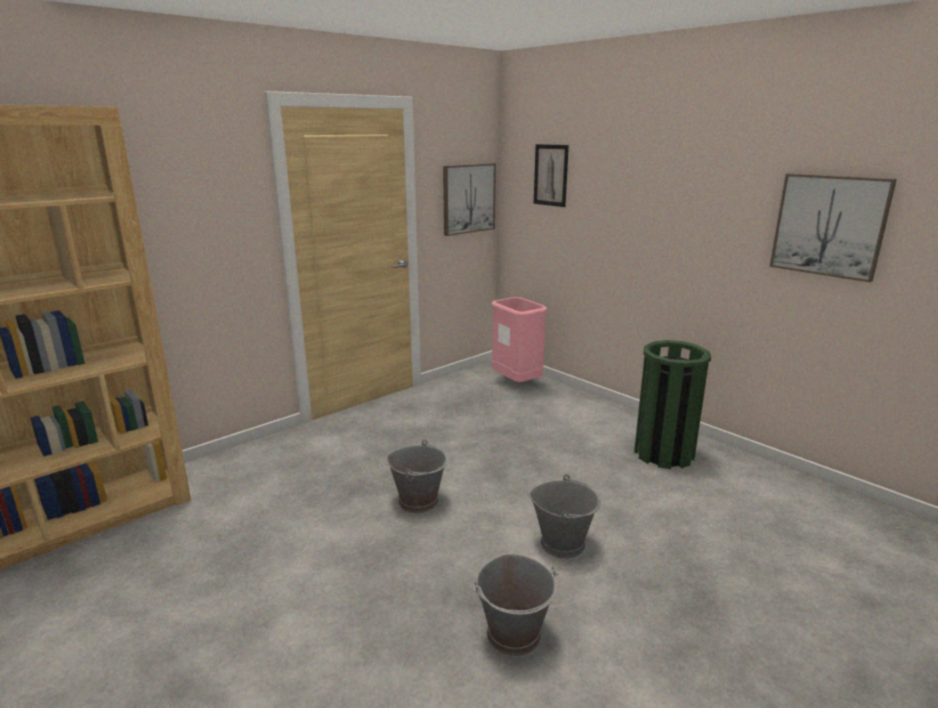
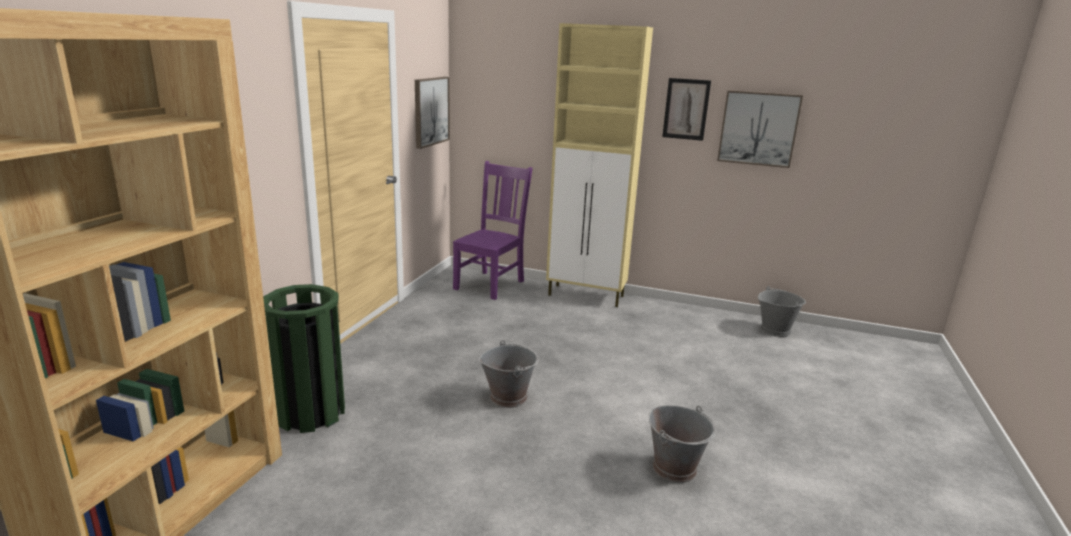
camera: 30 degrees left, 0 degrees up
pink trash can [492,297,548,382] -> purple chair [453,161,533,300]
grey bucket [529,474,601,558] -> grey bucket moved to [758,286,806,337]
picture [534,144,569,207] -> picture moved to [662,78,711,141]
green trash can [634,340,711,469] -> green trash can moved to [263,284,345,433]
none -> beige cabinet [546,23,653,307]

